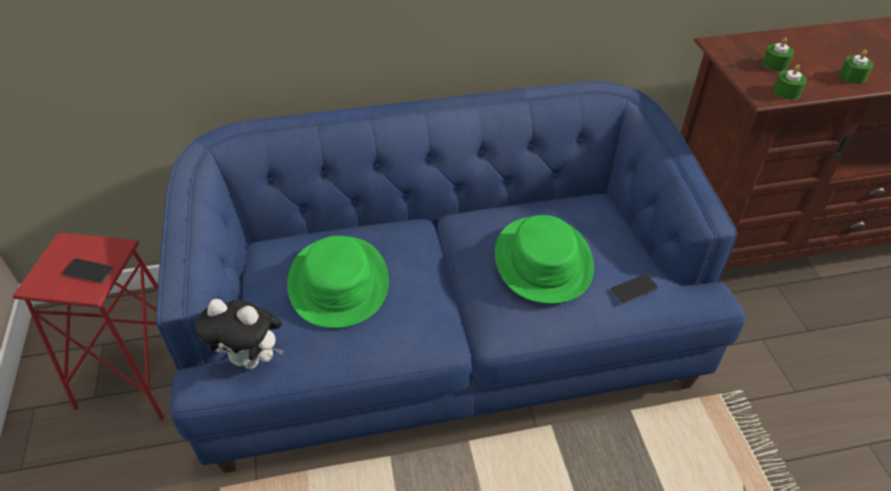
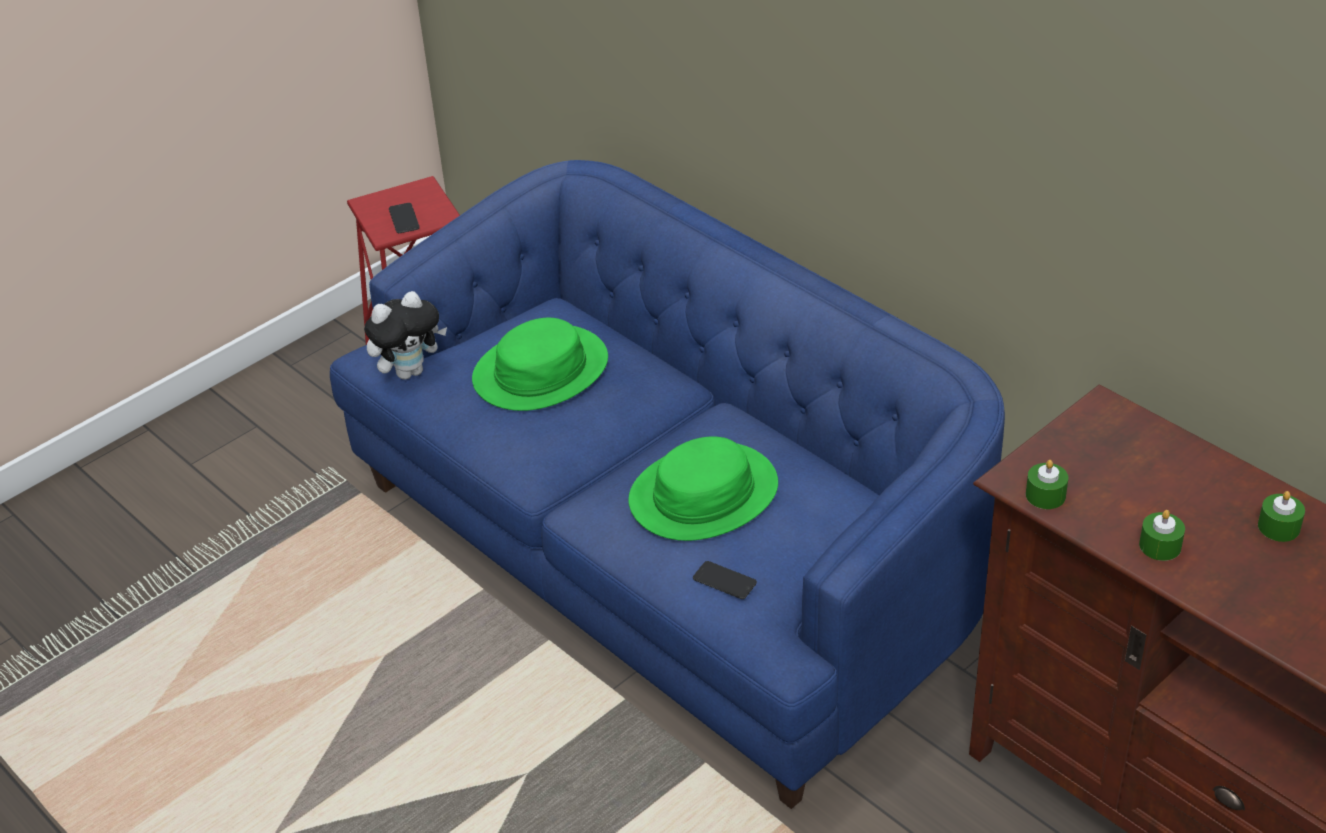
camera: 60 degrees right, 5 degrees down
plush toy [195,299,284,369] -> plush toy turned 105 degrees counterclockwise [364,291,447,380]
green candle [762,37,794,71] -> green candle moved to [1258,491,1305,542]

